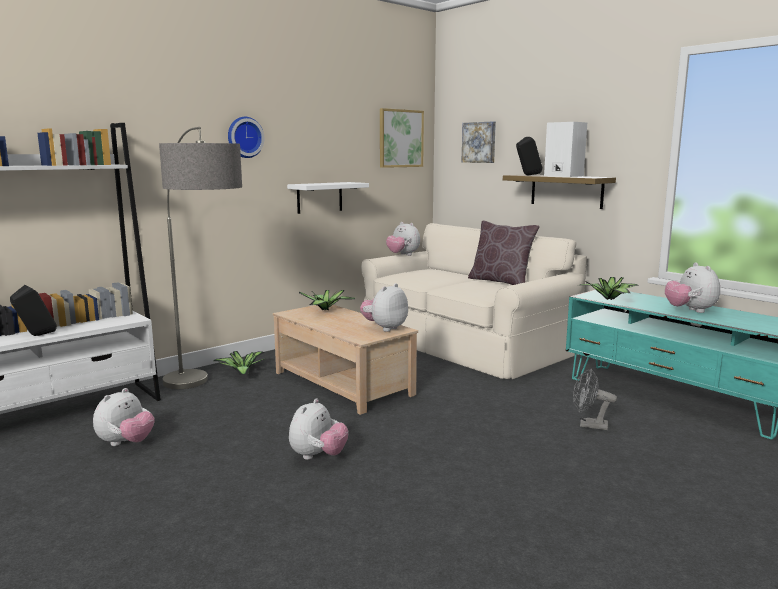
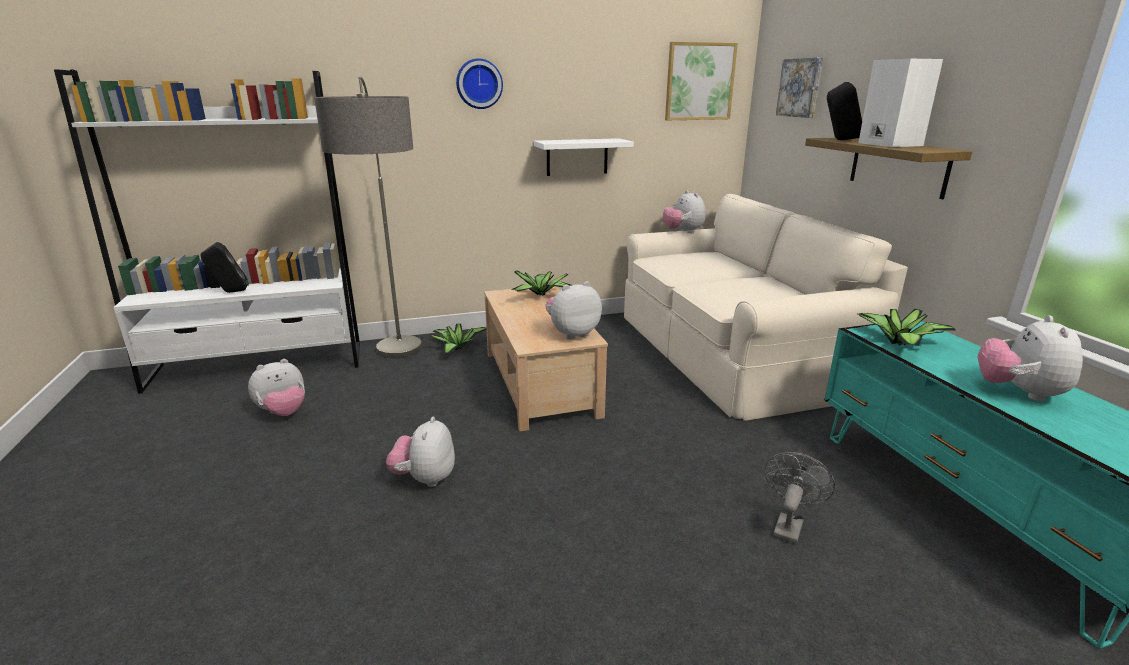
camera: 25 degrees right, 10 degrees up
plush toy [289,398,348,460] -> plush toy turned 135 degrees clockwise [386,417,455,487]
brown pillow [468,221,540,285] -> none
grey fan [573,369,617,430] -> grey fan turned 75 degrees clockwise [764,452,835,544]

